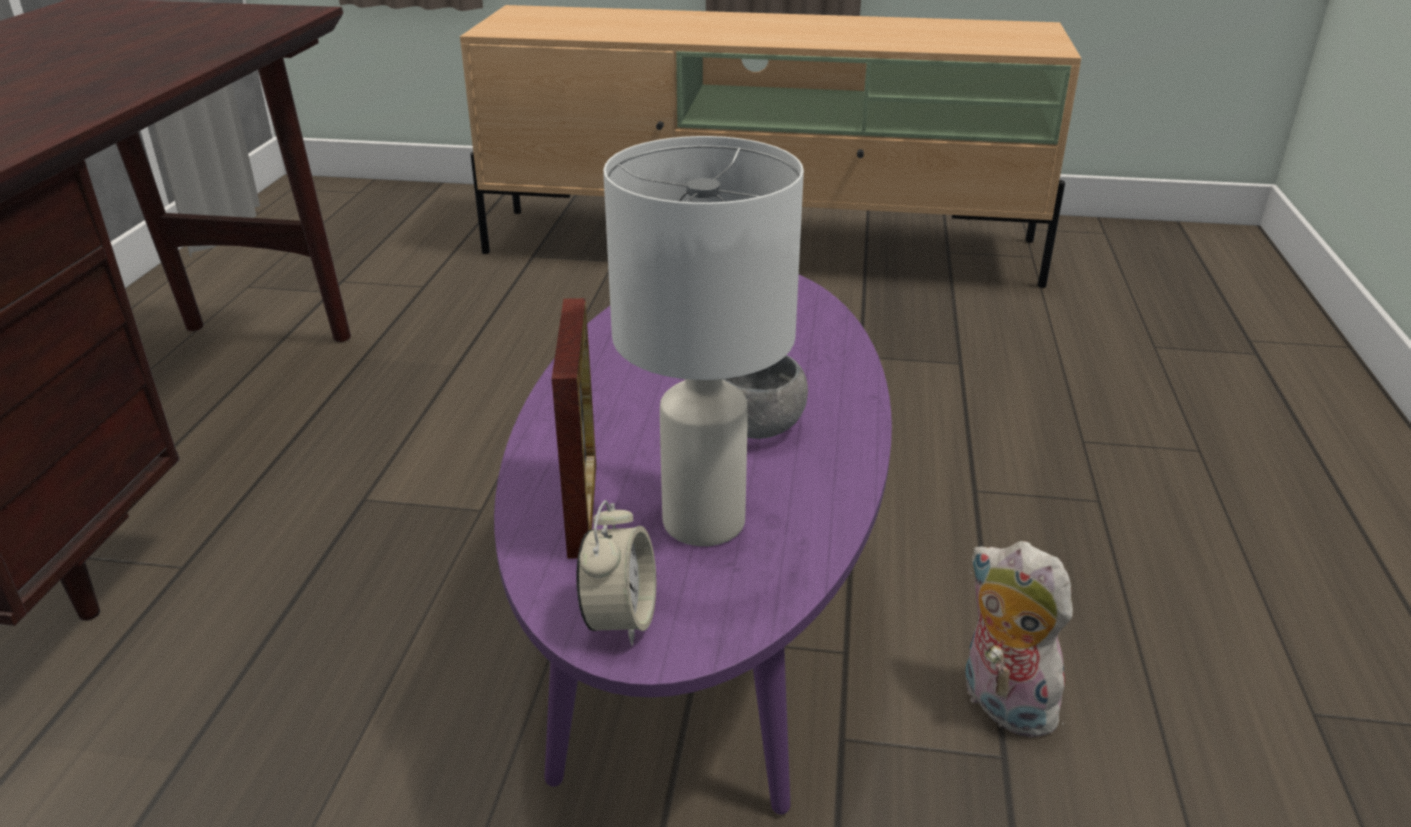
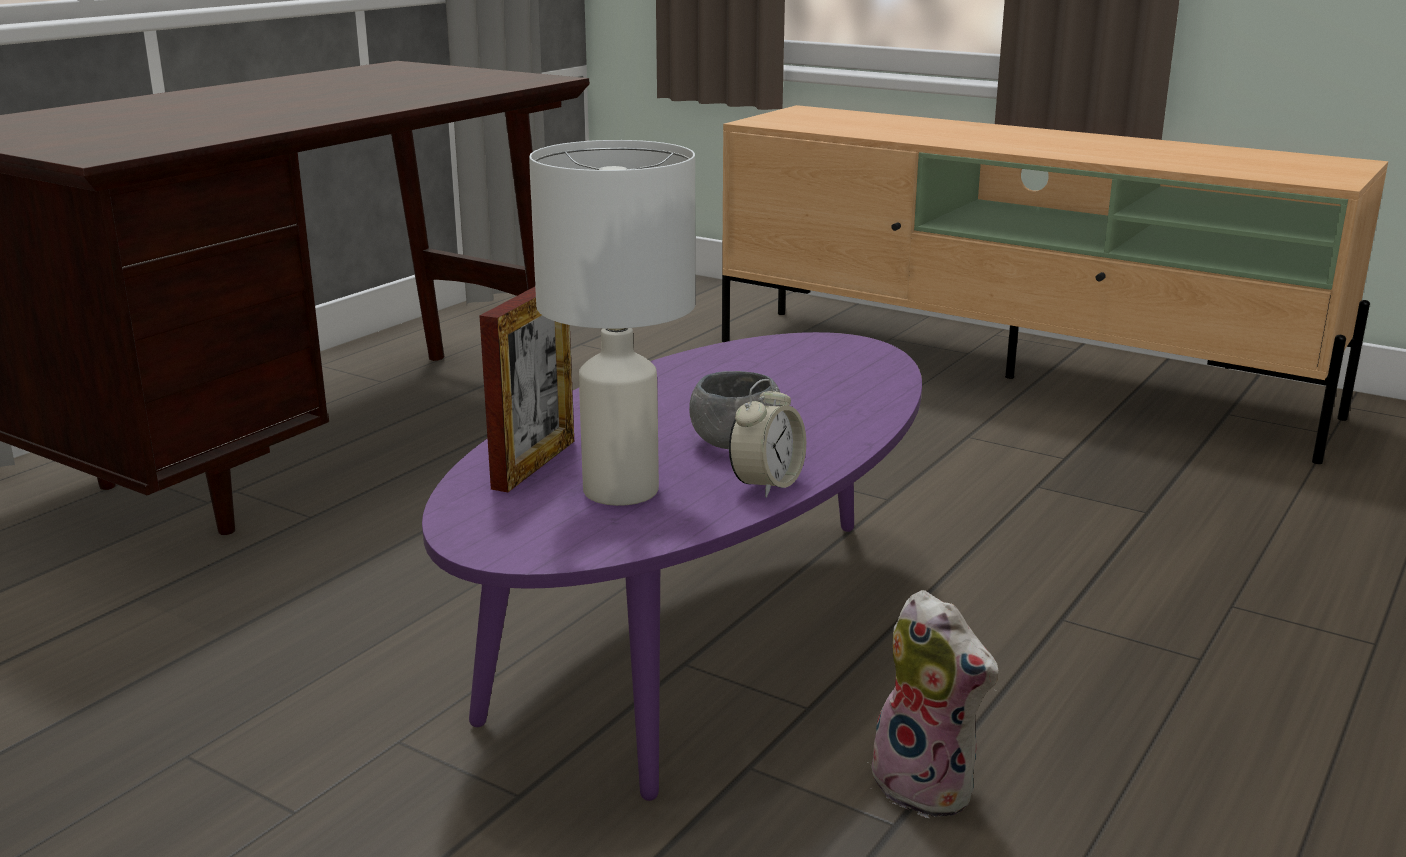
camera: 25 degrees right, 10 degrees down
alarm clock [576,500,656,646] -> alarm clock moved to [729,379,806,498]
plush toy [965,541,1073,738] -> plush toy turned 150 degrees clockwise [868,590,998,818]

